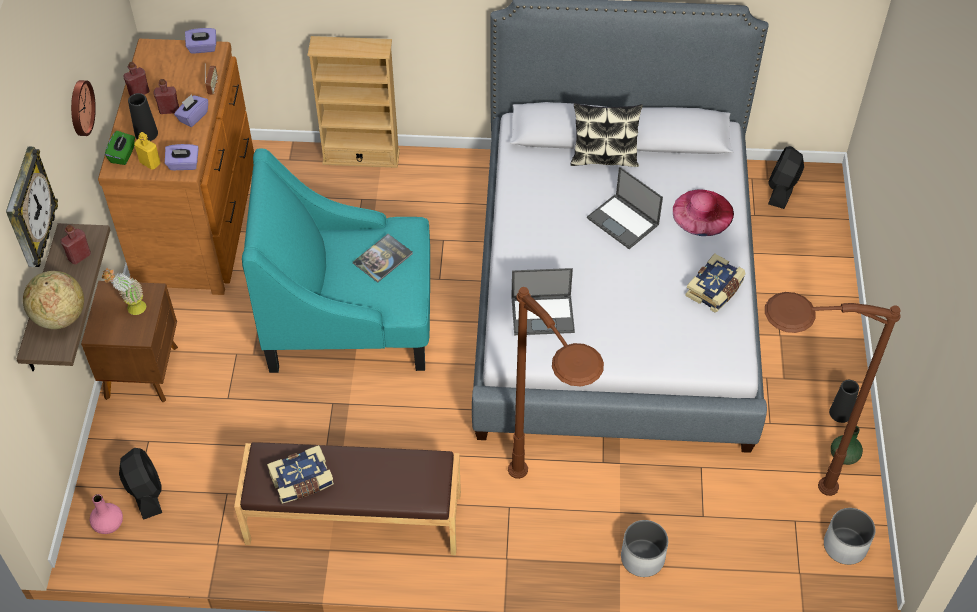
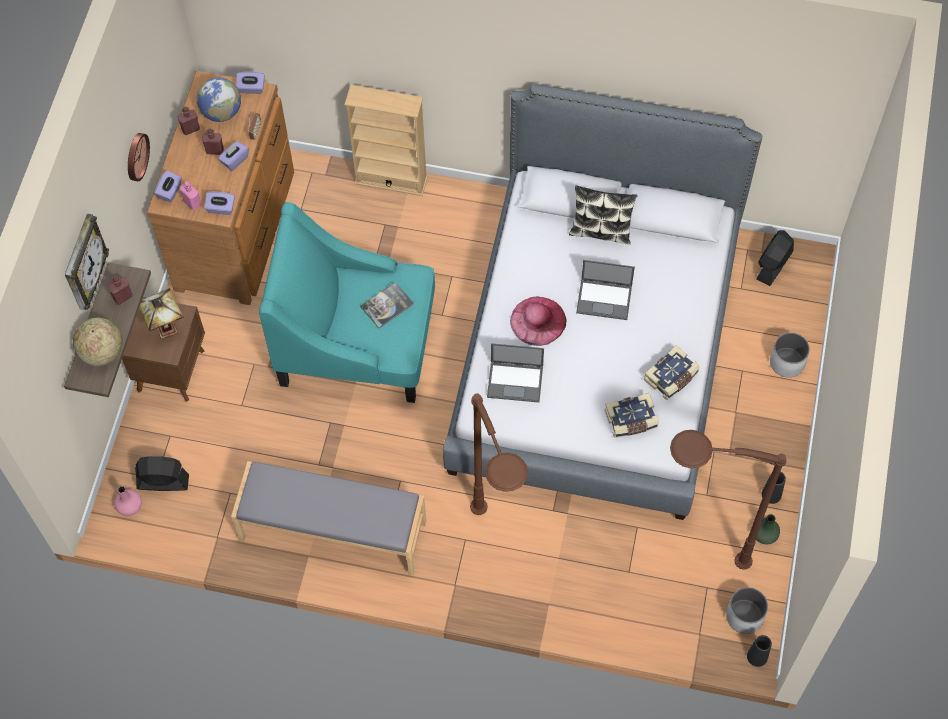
camera: 10 degrees right, 10 degrees up
potted plant [102,268,146,315] -> table lamp [139,288,183,339]
green tissue box [105,131,135,165] -> purple tissue box [154,170,182,202]
black fan [119,448,162,520] -> black fan turned 75 degrees counterclockwise [135,456,189,491]
black vase [128,93,158,141] -> black vase moved to [747,635,772,667]
yellow bottle [134,132,160,170] -> pink bottle [180,181,201,210]
brown bench [234,442,461,555] -> grey bench [231,461,426,576]
book [267,445,334,504] -> book moved to [605,393,659,438]
laptop [587,166,663,249] -> laptop turned 45 degrees counterclockwise [576,260,635,320]
white planter [621,520,668,577] -> white planter moved to [770,332,810,377]
pink hat [673,190,734,236] -> pink hat moved to [510,297,566,346]
none -> globe [197,78,241,122]

